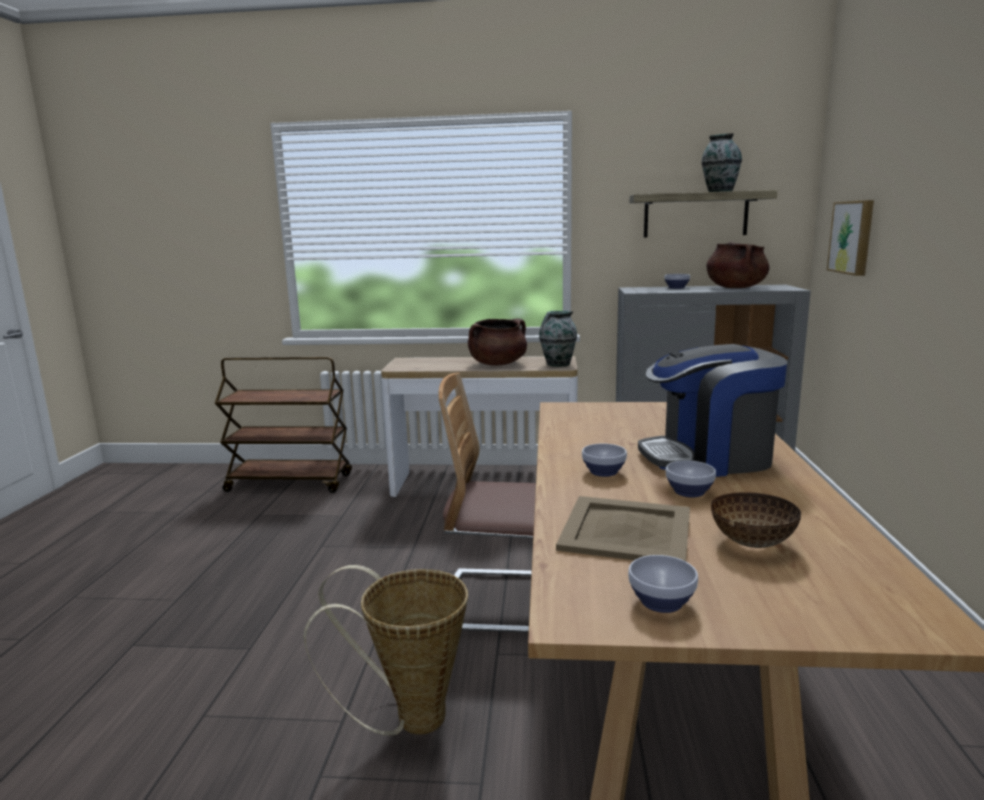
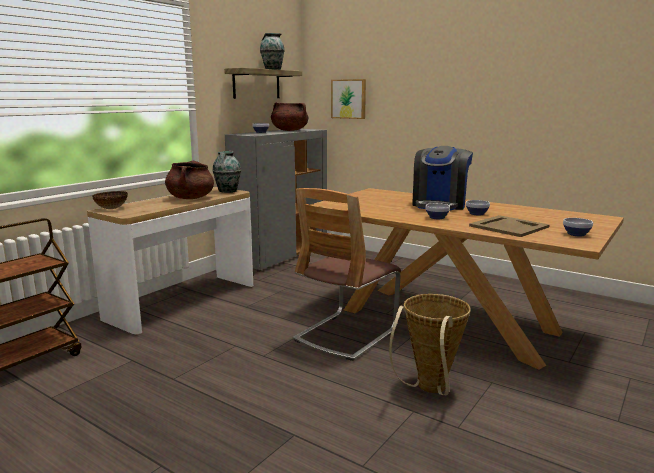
camera: 60 degrees left, 0 degrees up
bowl [711,492,801,548] -> bowl moved to [92,191,128,209]

